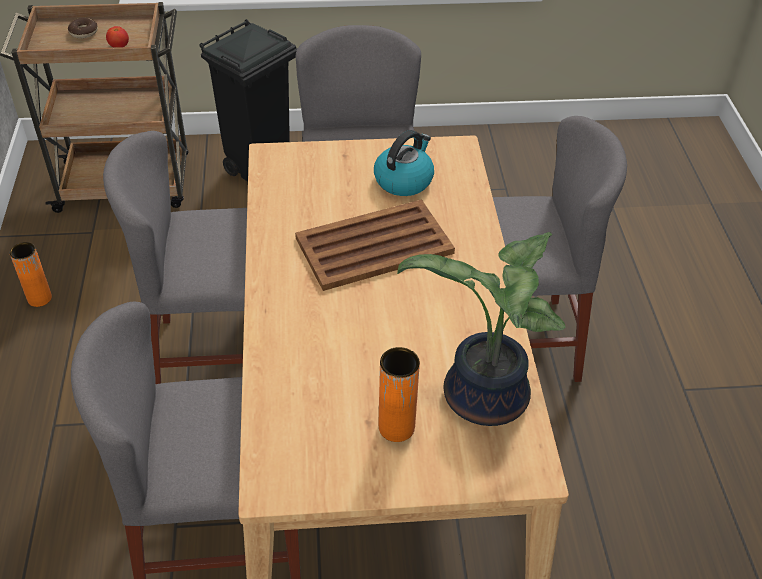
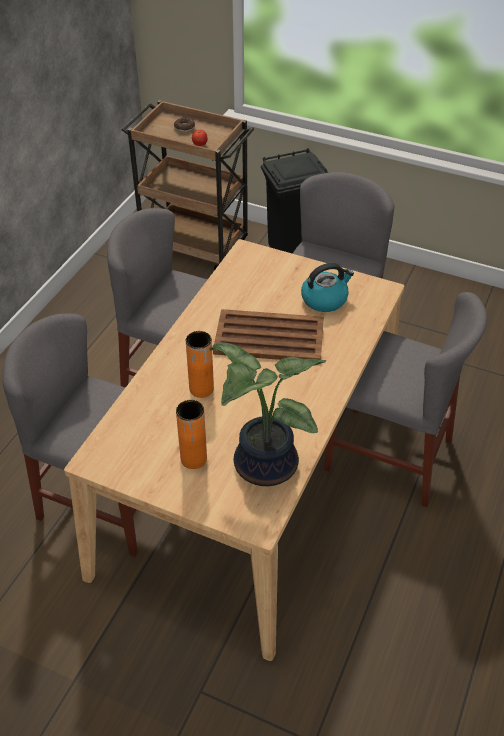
camera: 30 degrees right, 0 degrees up
orange vase [10,242,52,307] -> orange vase moved to [186,331,214,398]

